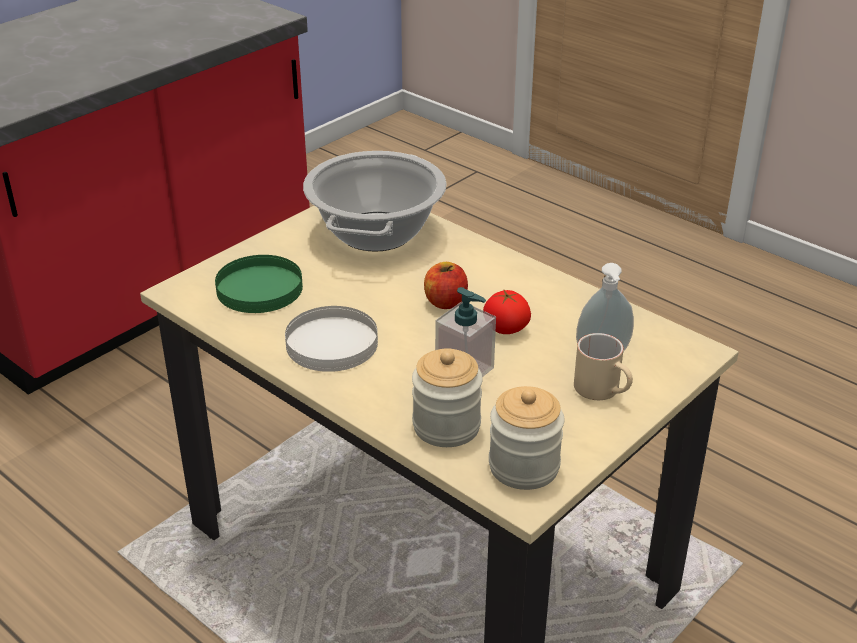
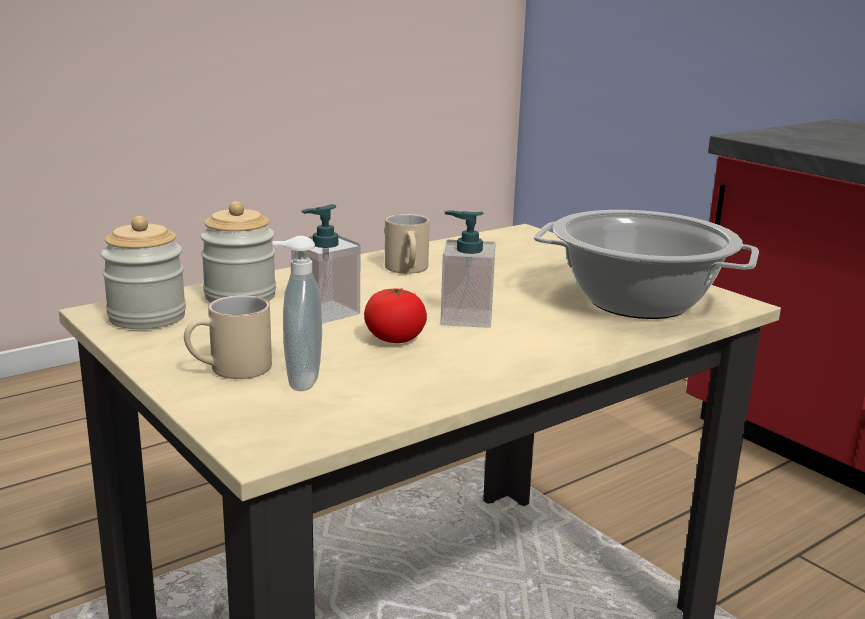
camera: 100 degrees right, 15 degrees down
green plate [215,255,303,313] -> none
white plate [285,306,378,372] -> beige mug [385,214,430,274]
apple [424,262,468,309] -> soap dispenser [440,211,496,328]

